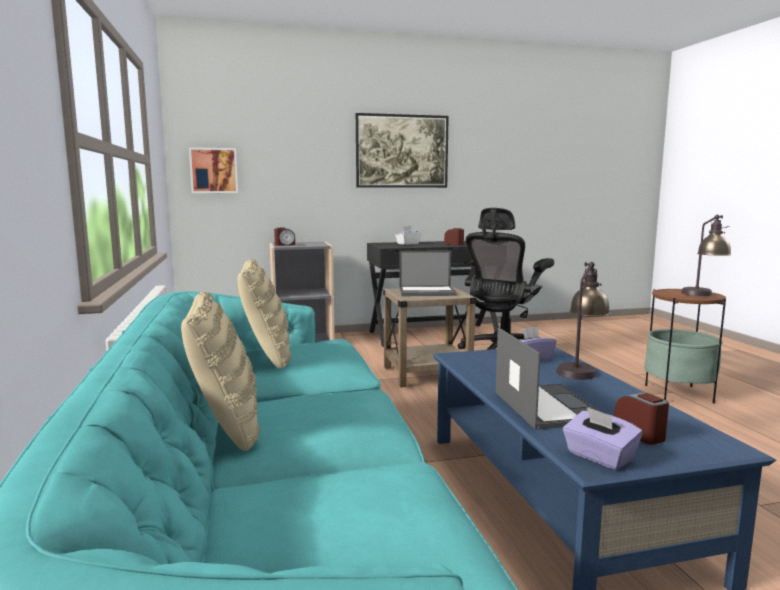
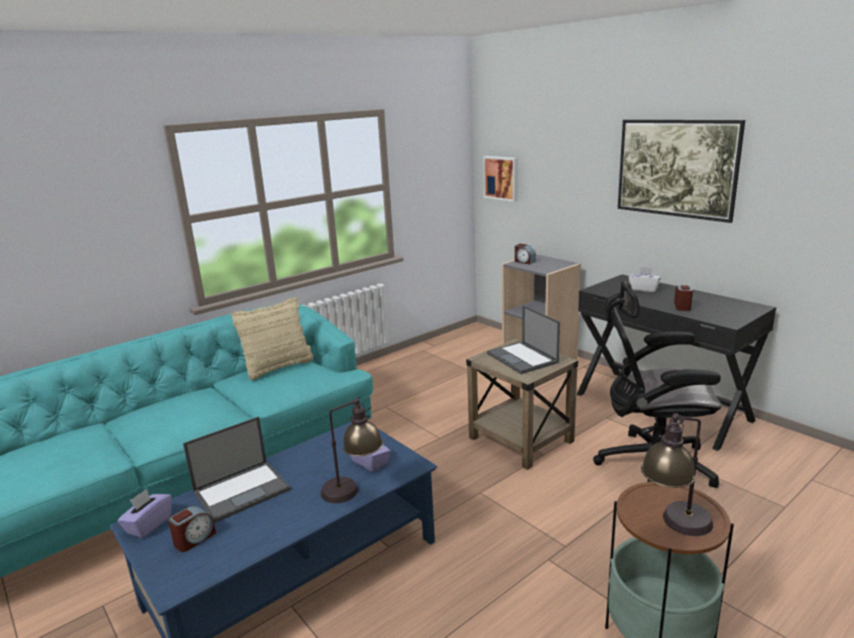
camera: 65 degrees right, 10 degrees up
beige pillow [181,292,260,451] -> none

